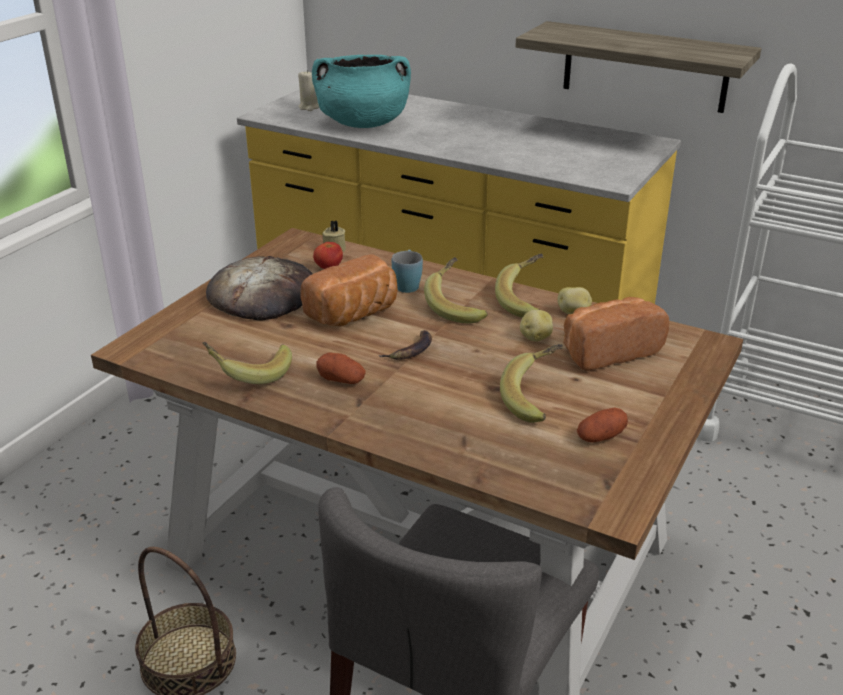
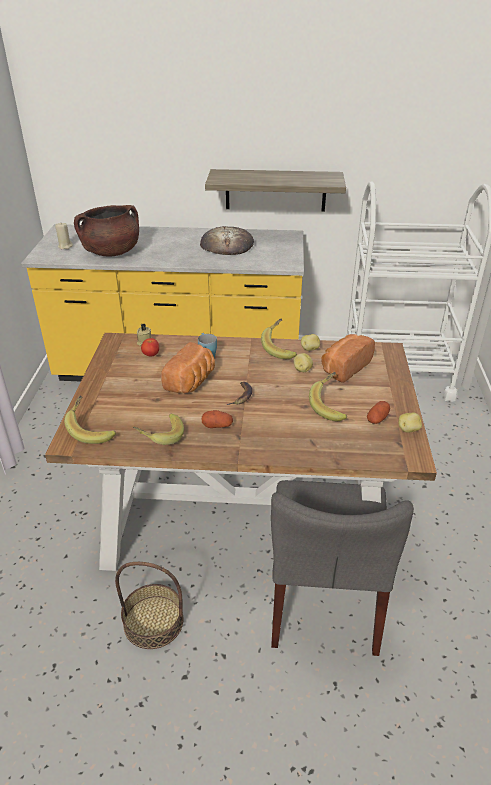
camera: 25 degrees left, 5 degrees up
bread [206,256,312,320] -> bread moved to [200,226,254,255]
turquoise cooking pot [312,55,411,128] -> brown cooking pot [74,205,139,256]
banana [424,257,488,323] -> banana moved to [64,395,116,444]
none -> potato [398,412,422,433]

